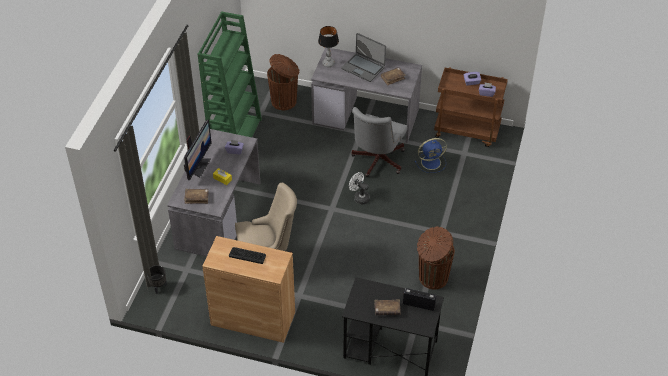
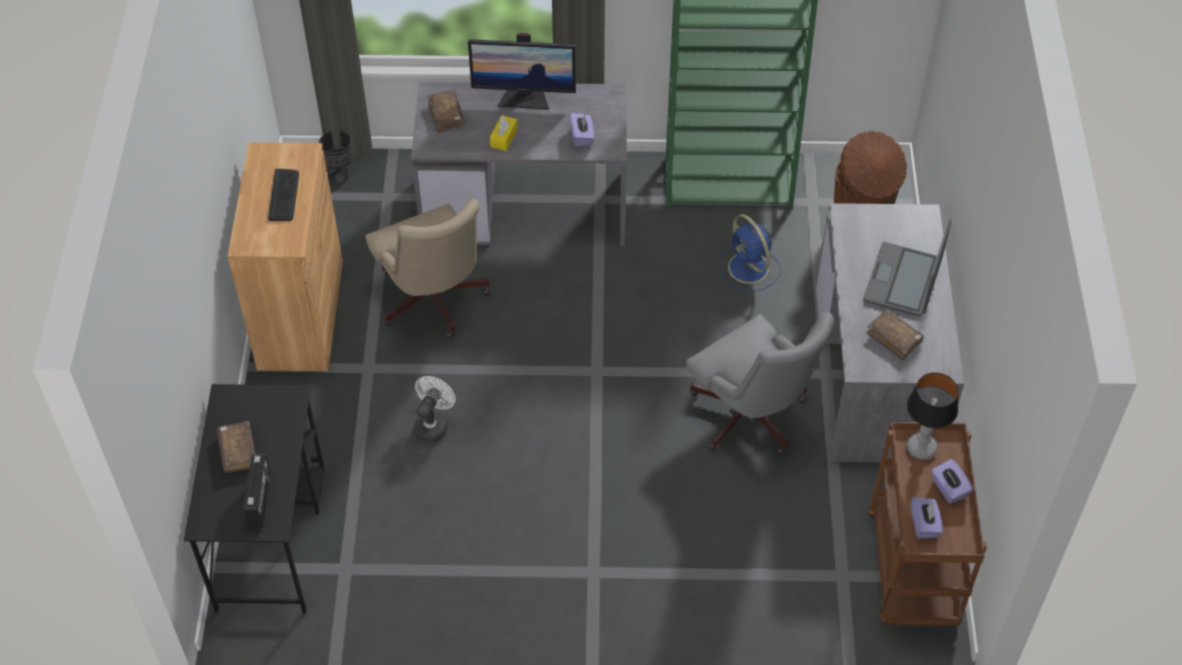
camera: 75 degrees right, 5 degrees up
table lamp [318,26,339,67] -> table lamp moved to [907,372,958,460]
white fan [349,172,370,204] -> white fan moved to [414,376,456,442]
grey office chair [351,107,408,177] -> grey office chair turned 135 degrees counterclockwise [686,312,834,454]
blue fan [415,138,447,173] -> blue fan moved to [719,214,781,292]
brown trash can [417,227,455,290] -> none

